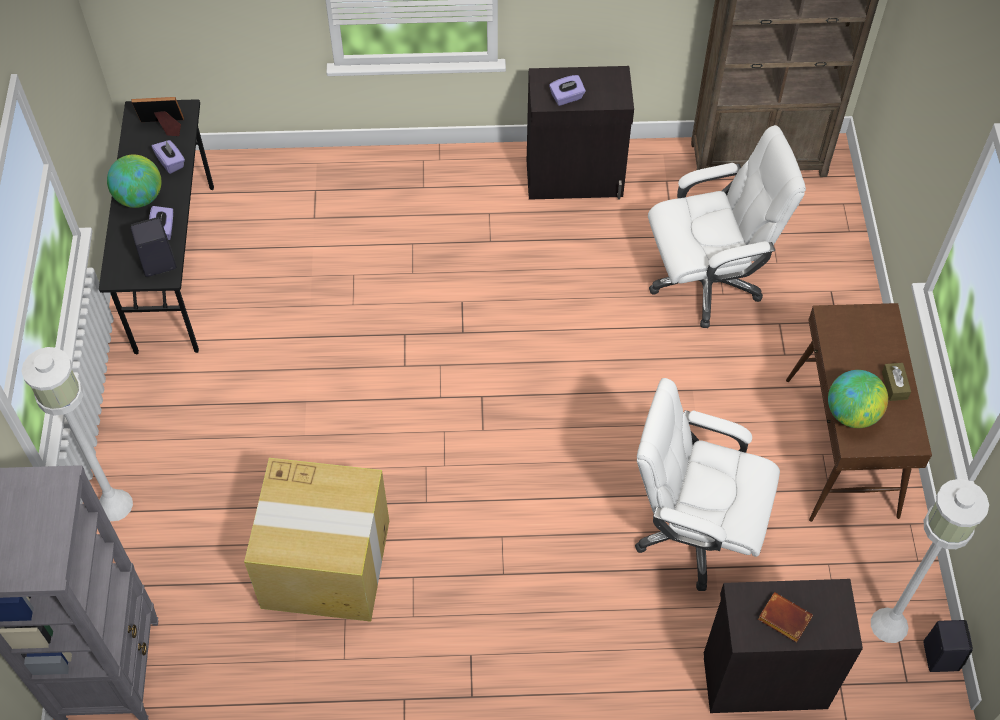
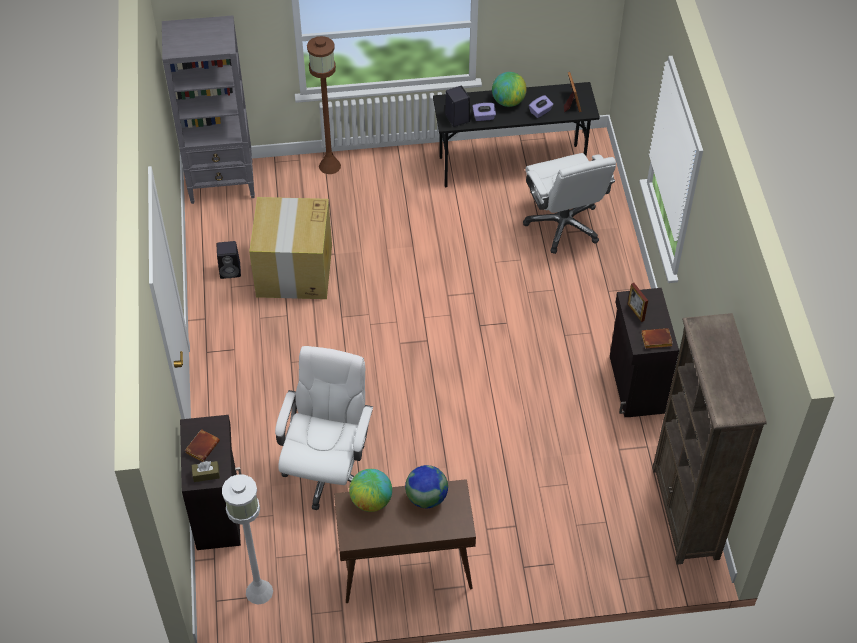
camera: 85 degrees right, 5 degrees down
white floor lamp [21,347,133,521] -> brown floor lamp [307,36,341,174]
purple tissue box [549,75,586,106] -> picture frame [628,283,648,322]
white office chair [648,125,806,328] -> white office chair moved to [523,153,616,254]
brown tissue box [882,363,911,401] -> brown tissue box moved to [192,461,220,482]
black speaker [923,620,973,672] -> black speaker moved to [217,241,241,279]
none -> globe [405,465,448,508]
none -> brown book [641,328,673,349]

